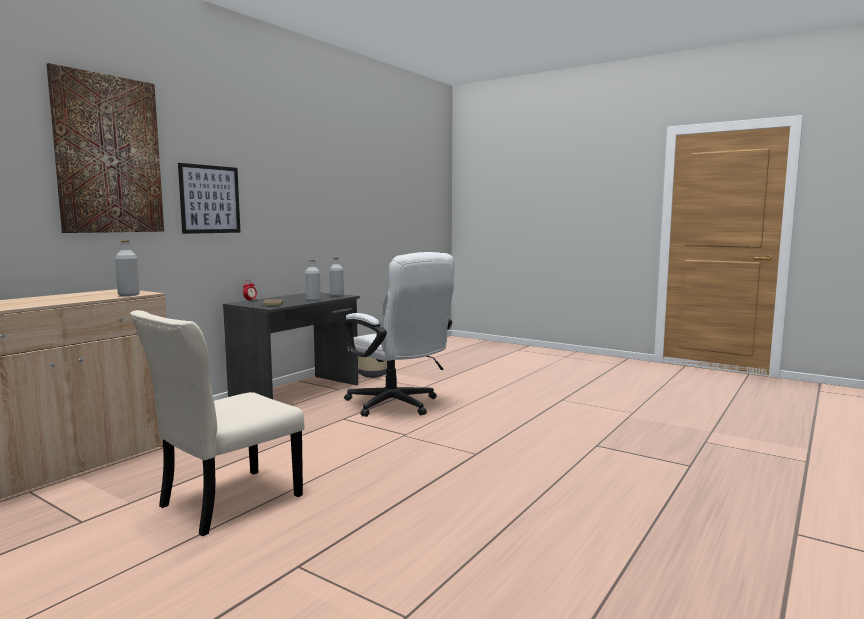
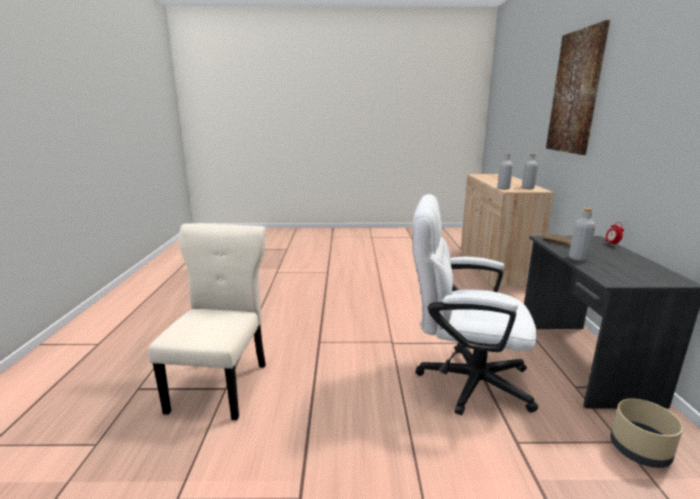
camera: 145 degrees right, 10 degrees up
beige chair [130,310,305,537] -> beige chair moved to [148,223,266,420]
picture [178,163,240,234] -> none
grey bottle [329,257,344,297] -> grey bottle moved to [522,154,538,189]

